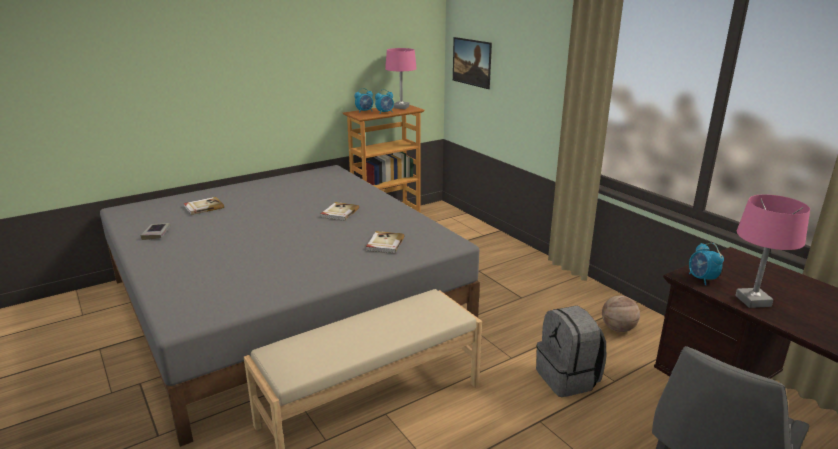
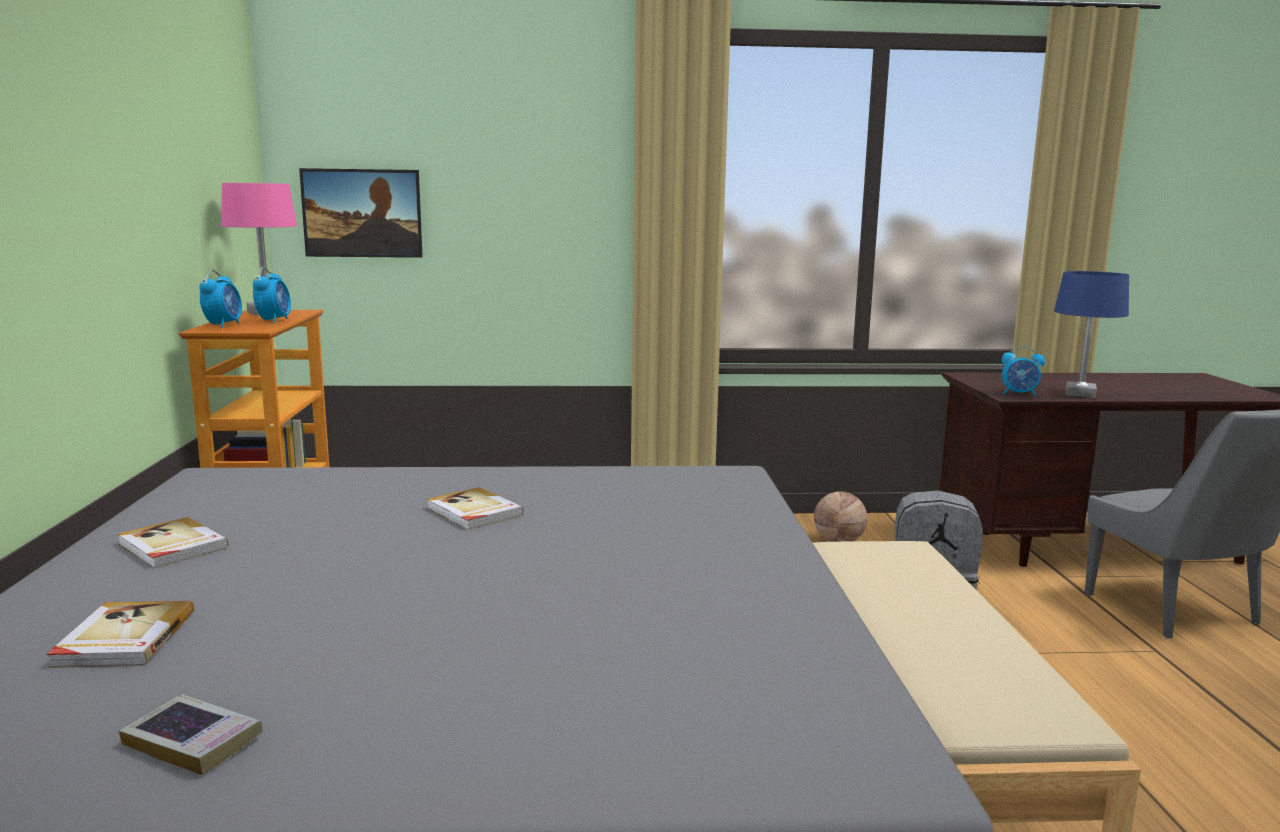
camera: 60 degrees left, 10 degrees down
book [366,231,405,253] -> book moved to [117,517,229,568]
pink table lamp [735,194,810,308] -> blue table lamp [1054,271,1129,398]

